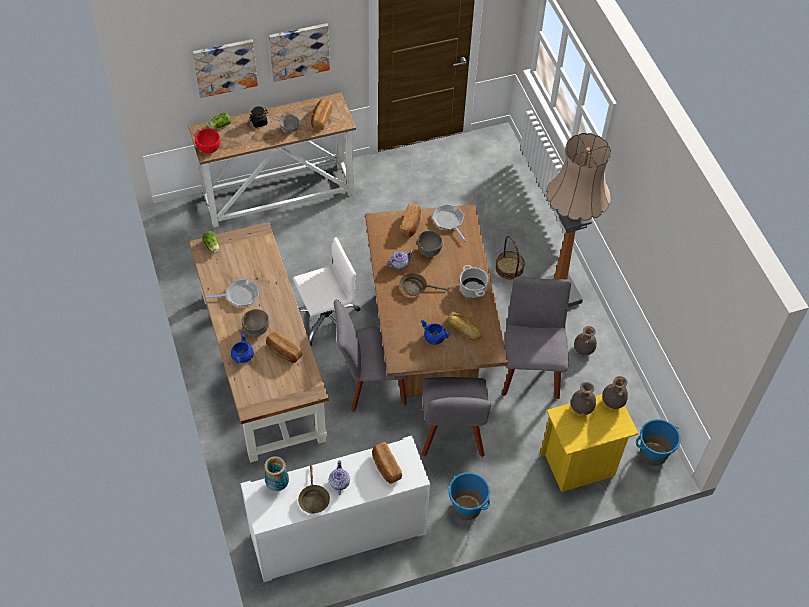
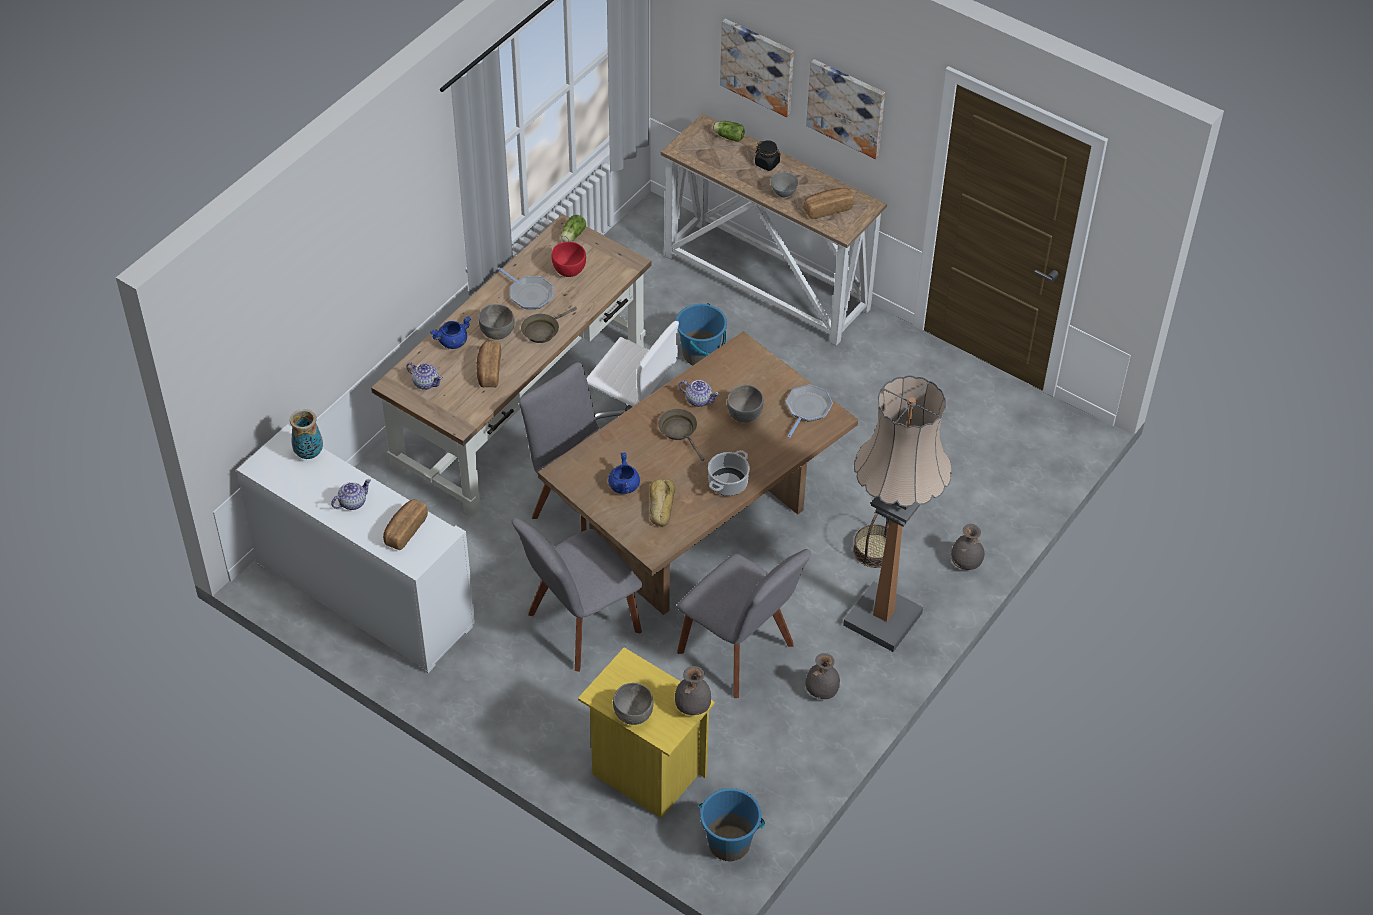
camera: 55 degrees right, 5 degrees down
red bowl [195,129,220,154] -> red bowl moved to [552,242,586,277]
brown frying pan [298,465,330,514] -> brown frying pan moved to [521,307,577,343]
bread [400,204,421,237] -> none
blue bucket [448,472,490,520] -> blue bucket moved to [676,303,727,365]
grey chair [502,276,571,399] -> grey chair turned 75 degrees clockwise [677,549,811,698]
grey vase [571,382,596,415] -> grey vase moved to [951,524,985,570]
none -> teapot [407,362,443,390]
none -> grey bowl [613,683,653,725]

